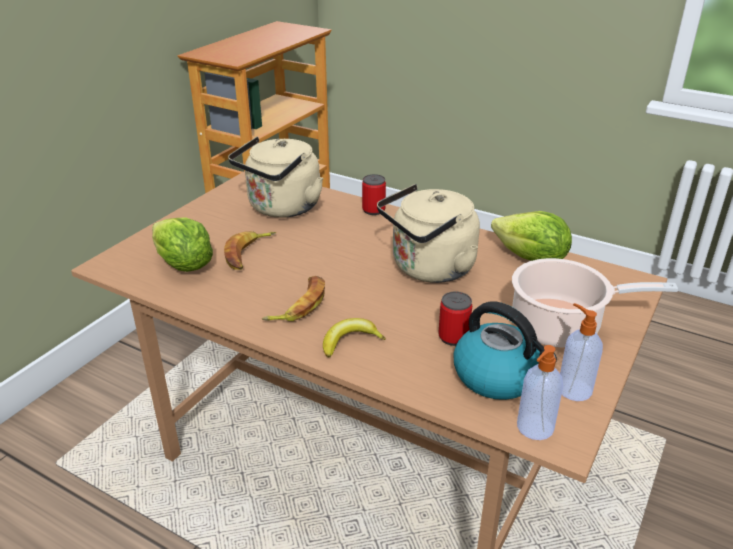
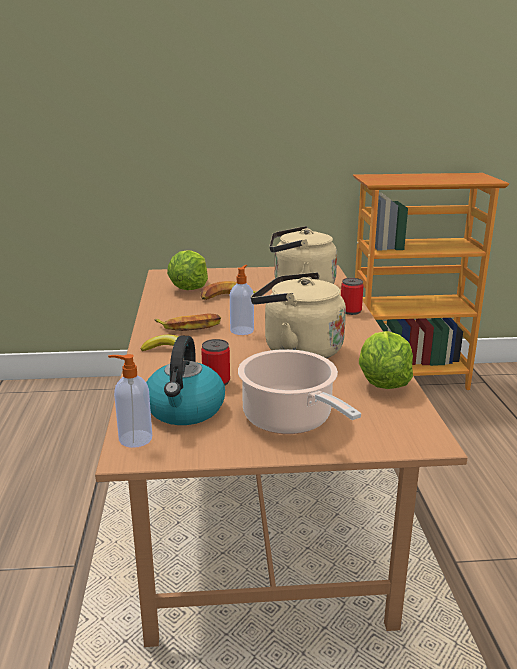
camera: 55 degrees right, 10 degrees down
soap dispenser [560,303,603,401] -> soap dispenser moved to [230,265,254,335]

